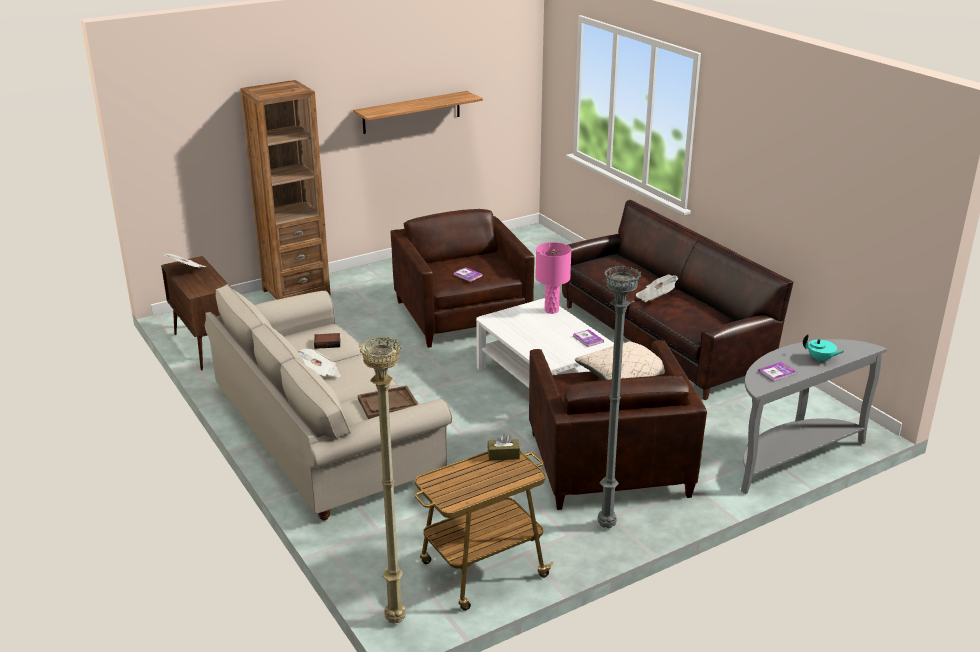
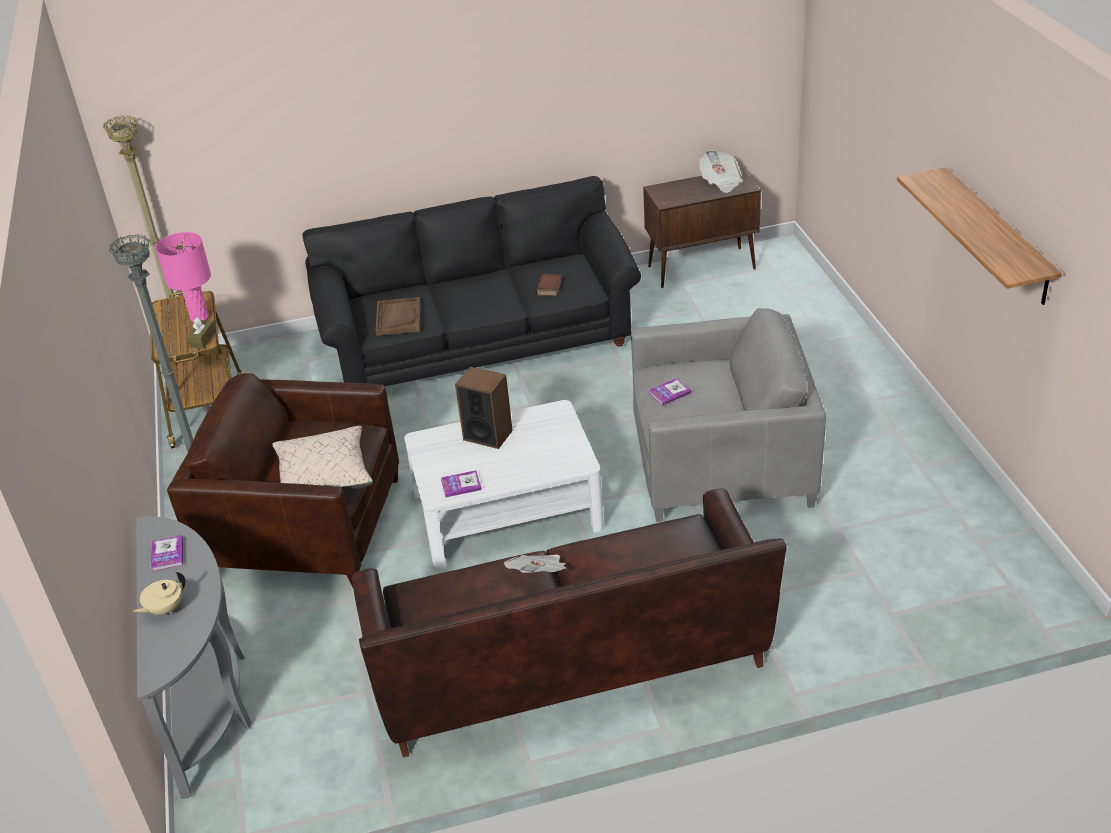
camera: 110 degrees right, 10 degrees up
beige sofa [205,284,452,520] -> black sofa [302,176,641,386]
brown bookcase [240,80,331,300] -> none
newspaper [297,349,341,377] -> none
brown armchair [390,209,535,348] -> grey armchair [631,308,826,522]
pink table lamp [535,242,571,314] -> pink table lamp moved to [155,232,211,322]
turquoise teapot [803,334,845,363] -> beige teapot [132,572,185,615]
none -> speaker [455,367,513,449]

